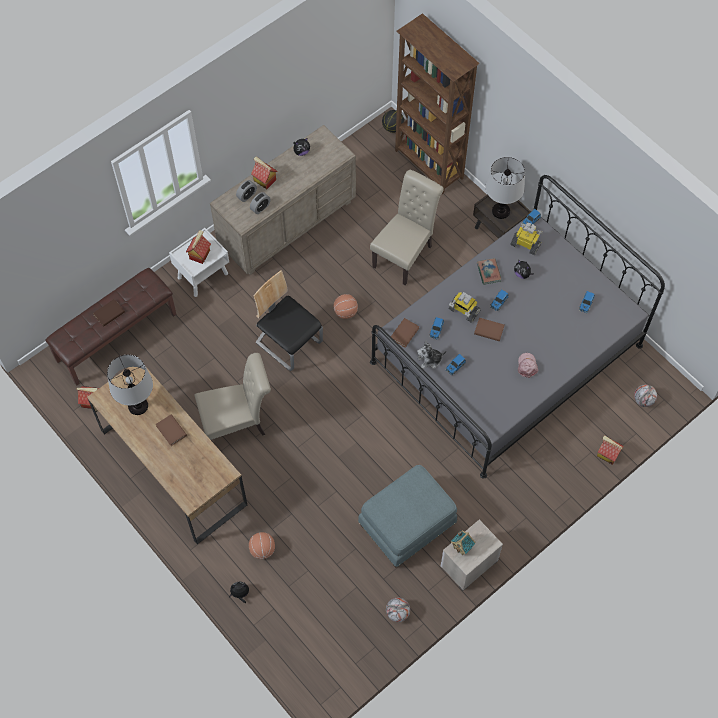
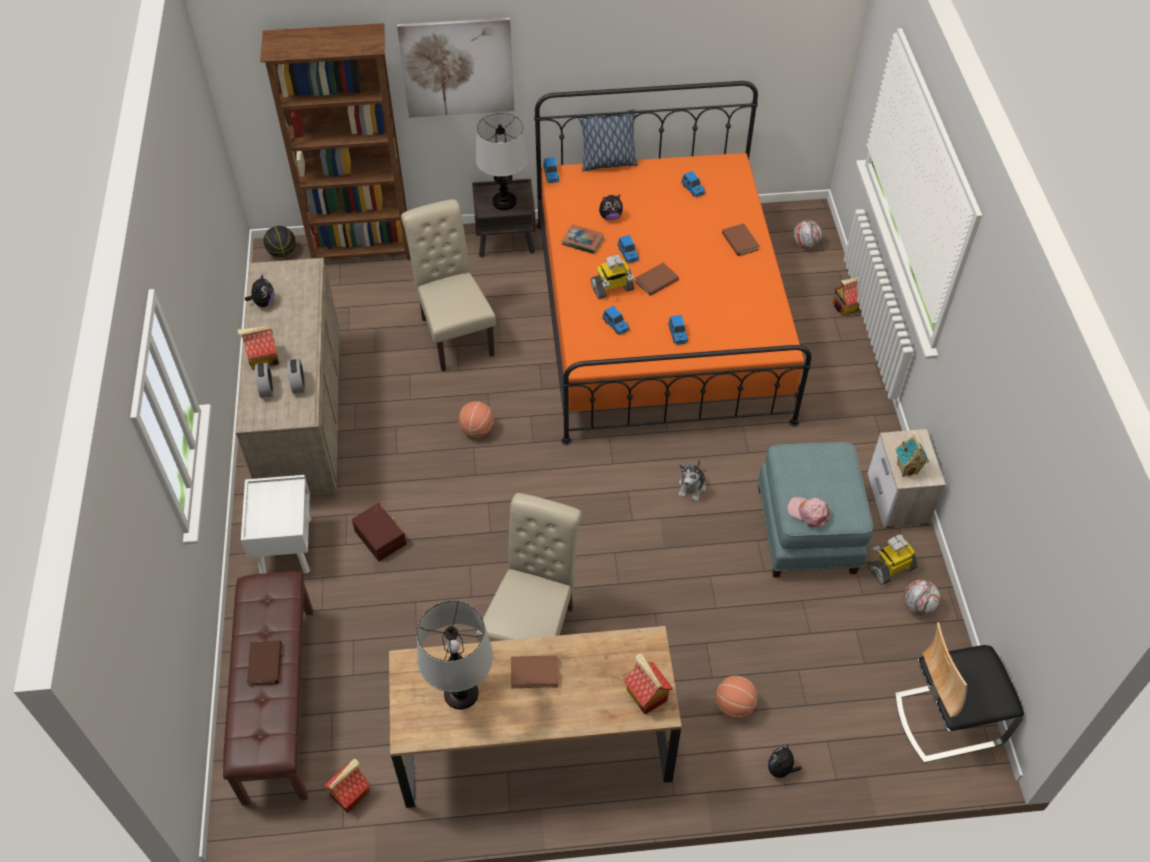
camera: 55 degrees left, 10 degrees down
toy house [186,230,211,264] -> toy house moved to [623,653,673,714]
chair [253,270,323,371] -> chair moved to [895,622,1024,763]
grey bed [370,175,665,479] -> orange bed [534,81,812,445]
brown book [391,318,419,347] -> brown book moved to [722,223,760,256]
plush toy [417,340,447,369] -> plush toy moved to [678,459,706,502]
toy robot [510,223,543,255] -> toy robot moved to [868,534,917,585]
pink cap [518,353,538,378] -> pink cap moved to [787,497,830,528]
none -> brown storage box [352,503,407,561]
none -> picture [397,18,515,118]
none -> pillow [578,109,638,172]

